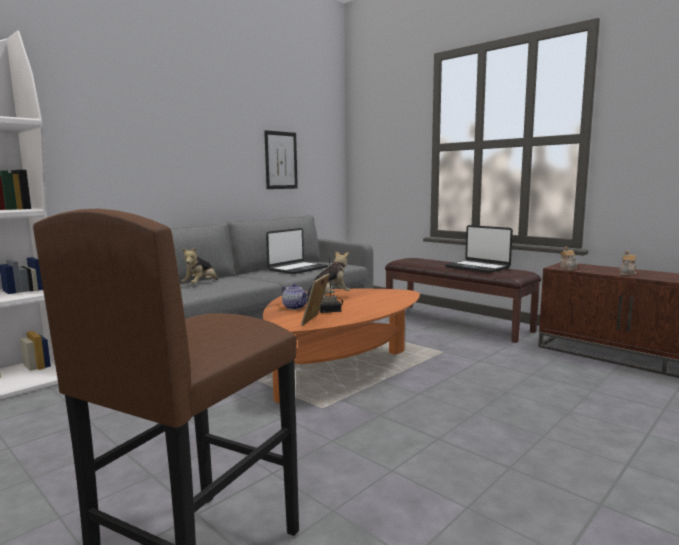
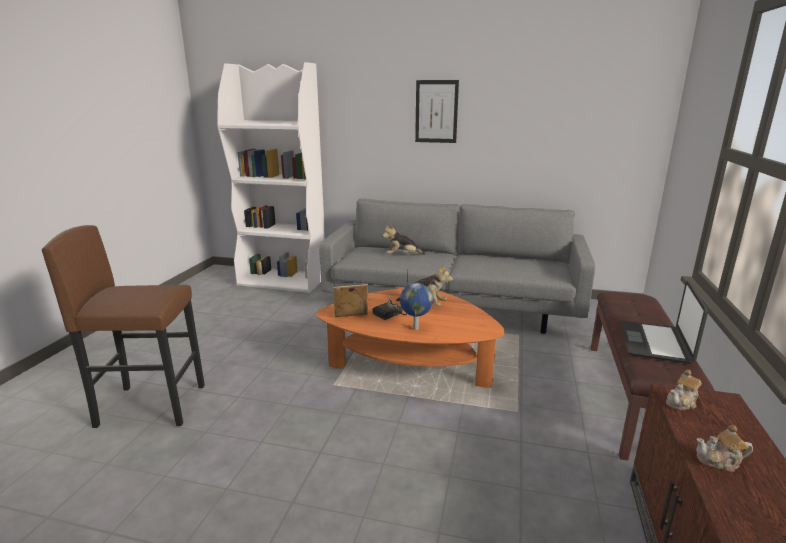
camera: 60 degrees right, 10 degrees up
picture [264,130,298,189] -> picture moved to [415,80,459,143]
laptop [266,228,328,274] -> none
teapot [282,284,308,310] -> none
none -> globe [400,283,433,330]

